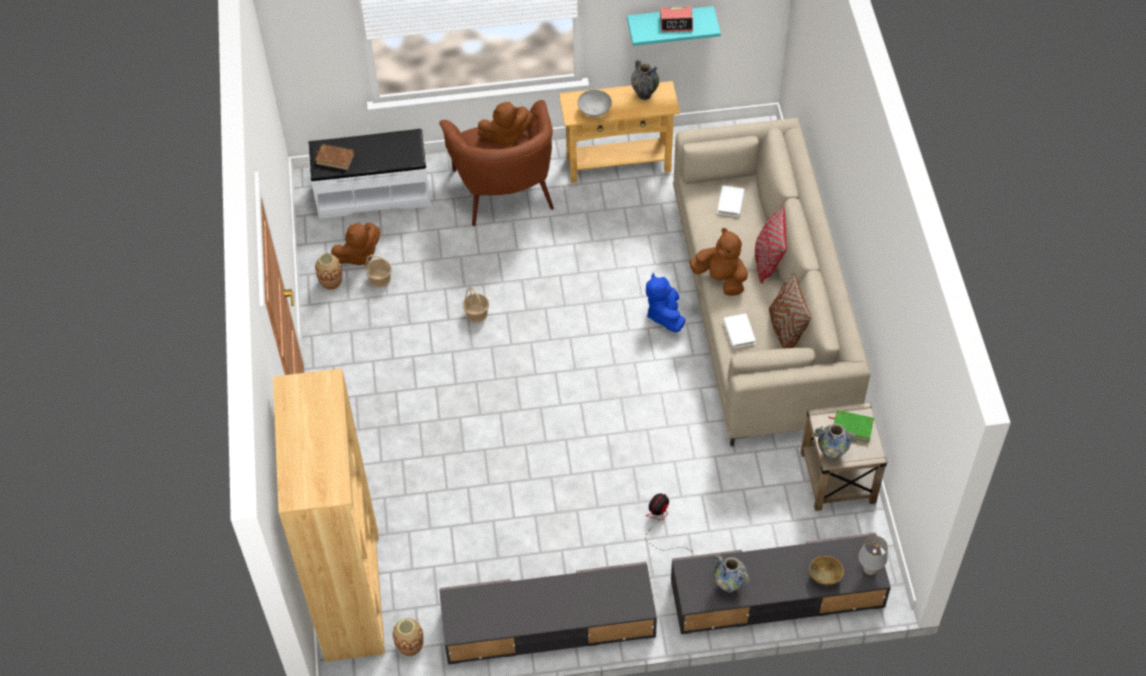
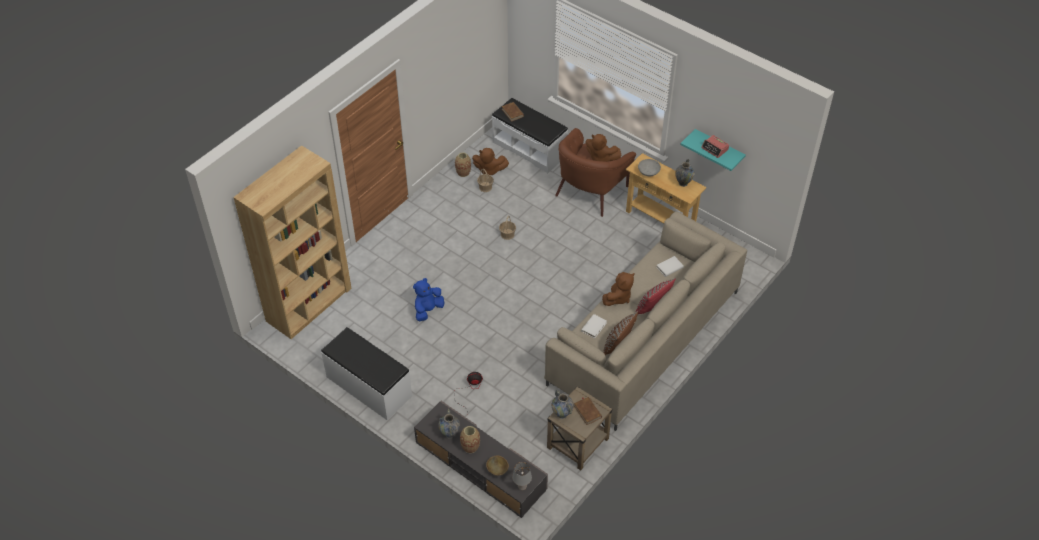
camera: 45 degrees right, 5 degrees down
vase [392,618,423,657] -> vase moved to [460,426,480,453]
grey tv stand [439,562,657,664] -> white bench [321,327,412,420]
blue plush toy [646,273,685,332] -> blue plush toy moved to [413,278,444,321]
brown plush toy [689,228,748,296] -> brown plush toy turned 45 degrees clockwise [602,272,634,306]
green book [828,410,874,442] -> brown book [574,397,602,425]

